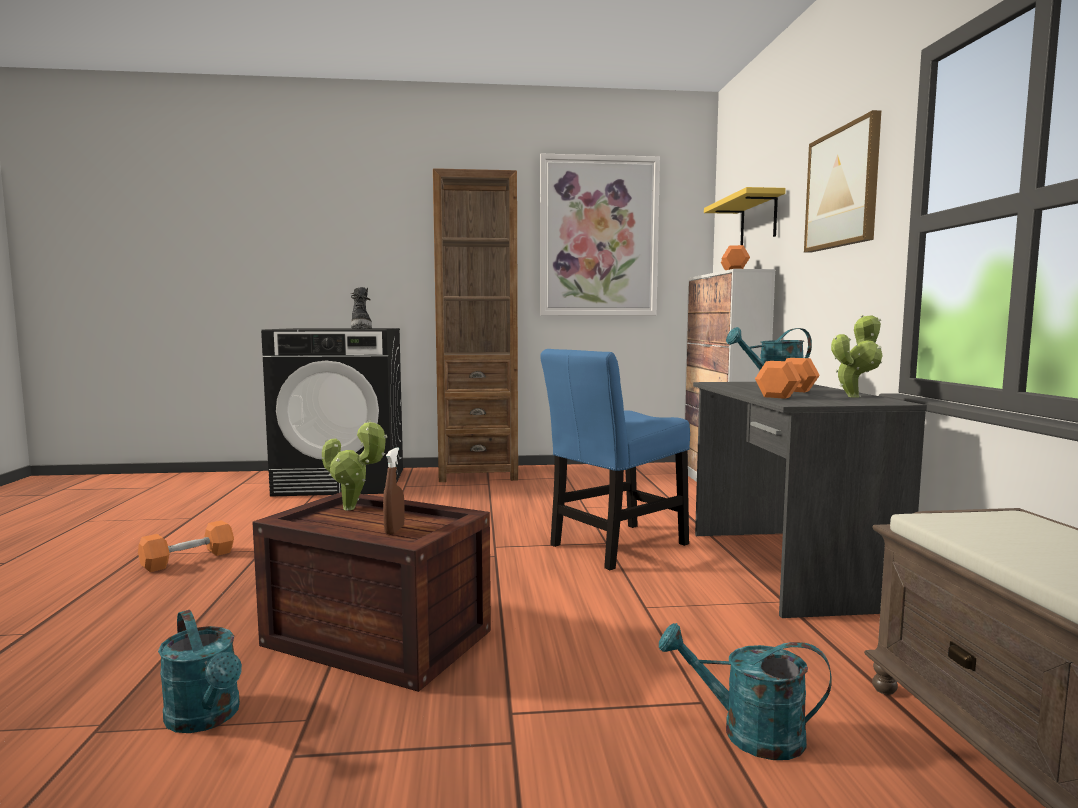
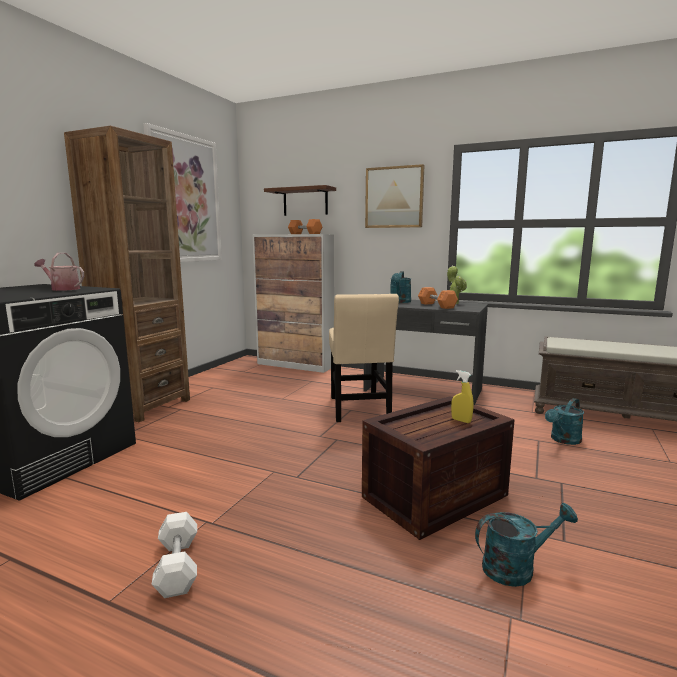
camera: 60 degrees left, 5 degrees up
orange dumbbell [138,520,234,572] -> white dumbbell [151,512,197,598]
potted plant [322,420,387,510] -> none
black boot [351,287,372,329] -> watering can [35,253,84,291]
brown spray bottle [383,448,405,534] -> yellow spray bottle [451,370,473,423]
blue chair [540,349,690,570] -> beige chair [329,294,399,422]
yellow shelf [704,187,786,245] -> brown shelf [264,185,336,216]

